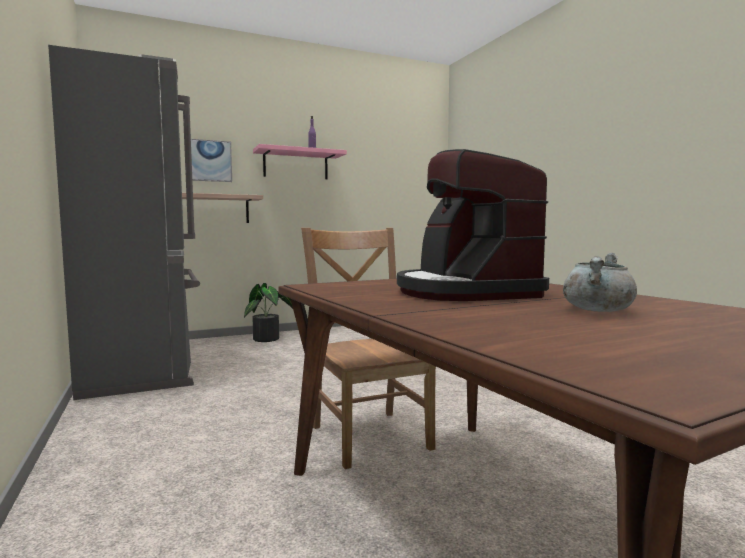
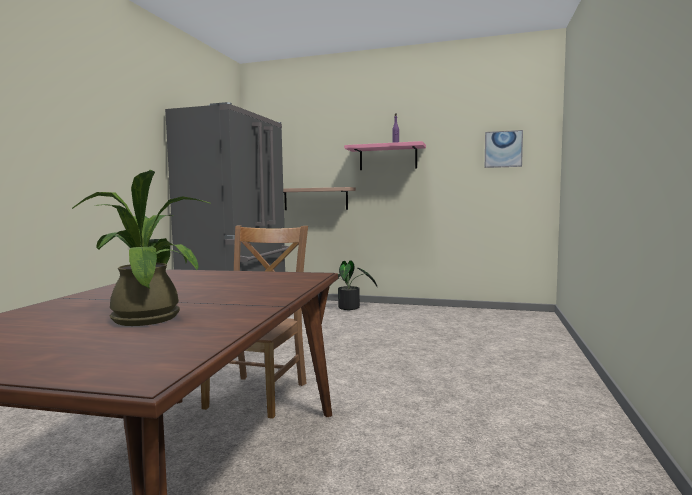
camera: 40 degrees right, 0 degrees up
picture [191,139,232,182] -> picture moved to [485,130,523,168]
coffee machine [397,149,549,301] -> none
grey cooking pot [563,253,637,312] -> potted plant [72,170,212,326]

